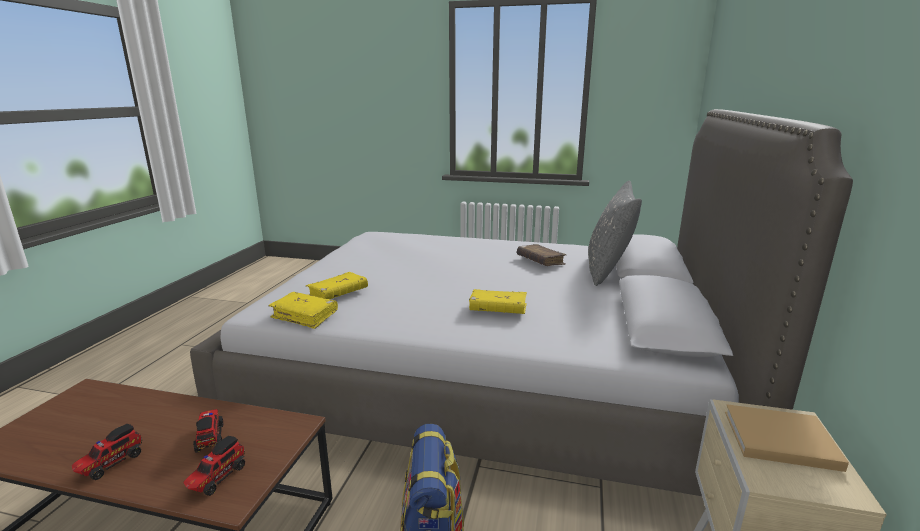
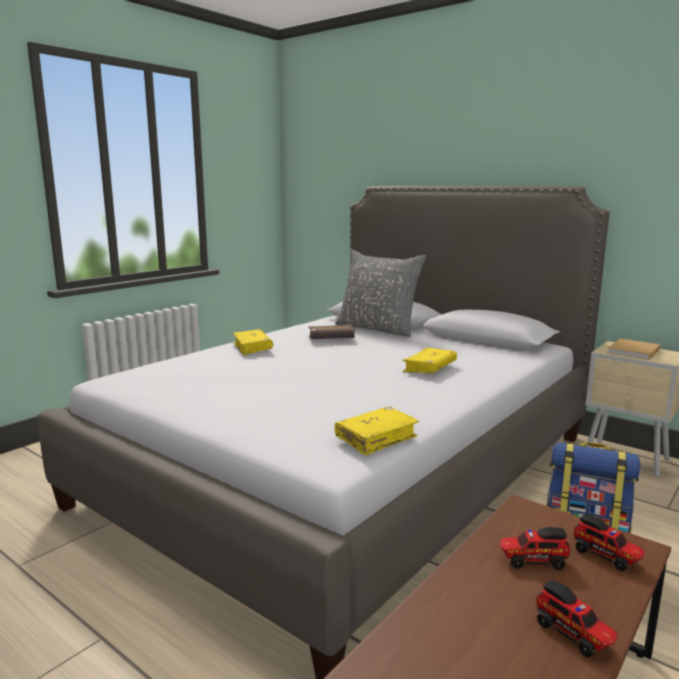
camera: 65 degrees left, 5 degrees down
yellow book [306,272,368,299] -> yellow book moved to [232,329,273,356]

